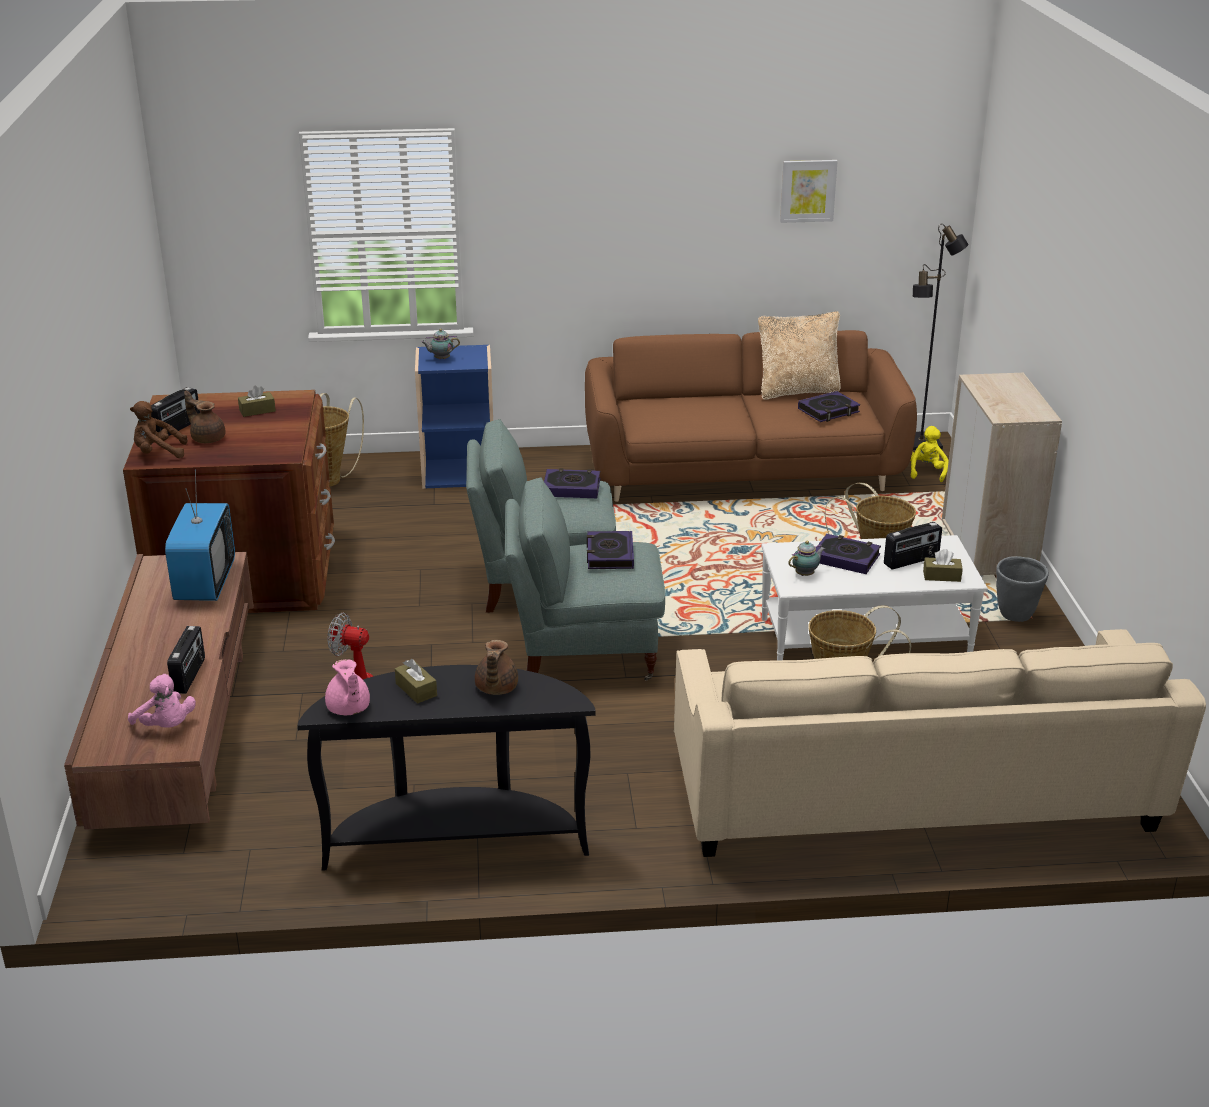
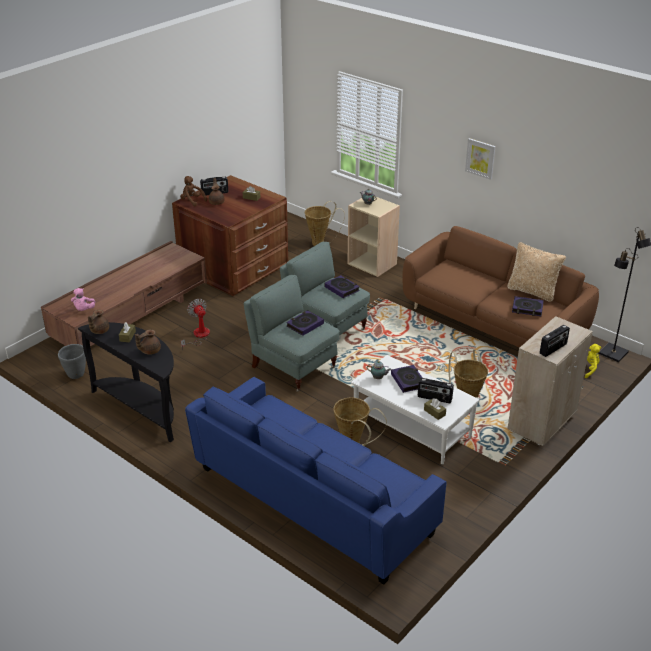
camera: 45 degrees right, 5 degrees up
television [165,470,235,601] -> none
radio [167,626,205,694] -> radio moved to [540,325,570,357]
pink teapot [325,659,370,715] -> brown teapot [88,310,109,334]
blue bookcase [415,345,493,489] -> beige bookcase [347,197,400,277]
beige sofa [674,629,1206,857] -> blue sofa [185,377,446,585]
picture [780,160,838,223] -> picture moved to [465,138,496,180]
grey planter [996,556,1049,622] -> grey planter moved to [58,344,86,379]

